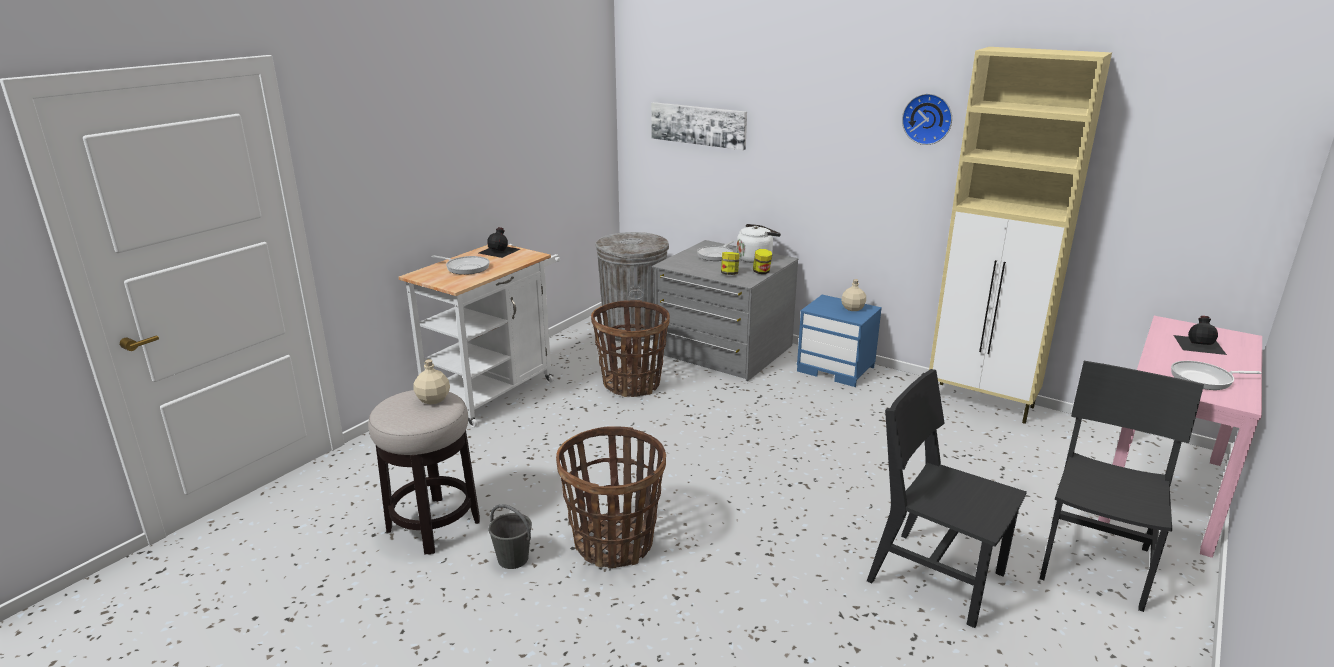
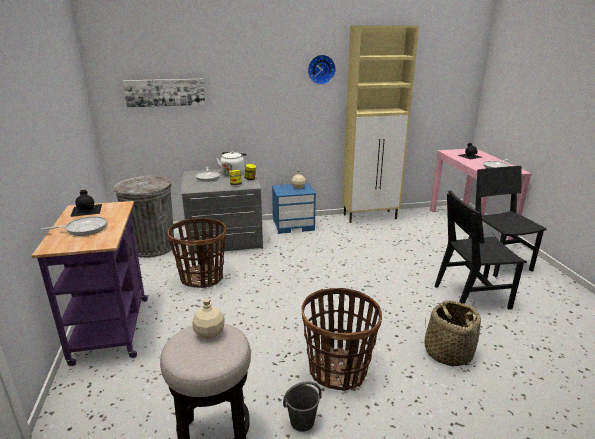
camera: 45 degrees left, 0 degrees up
white cart [398,244,560,427] -> purple cart [31,201,148,366]
none -> basket [425,300,481,366]

